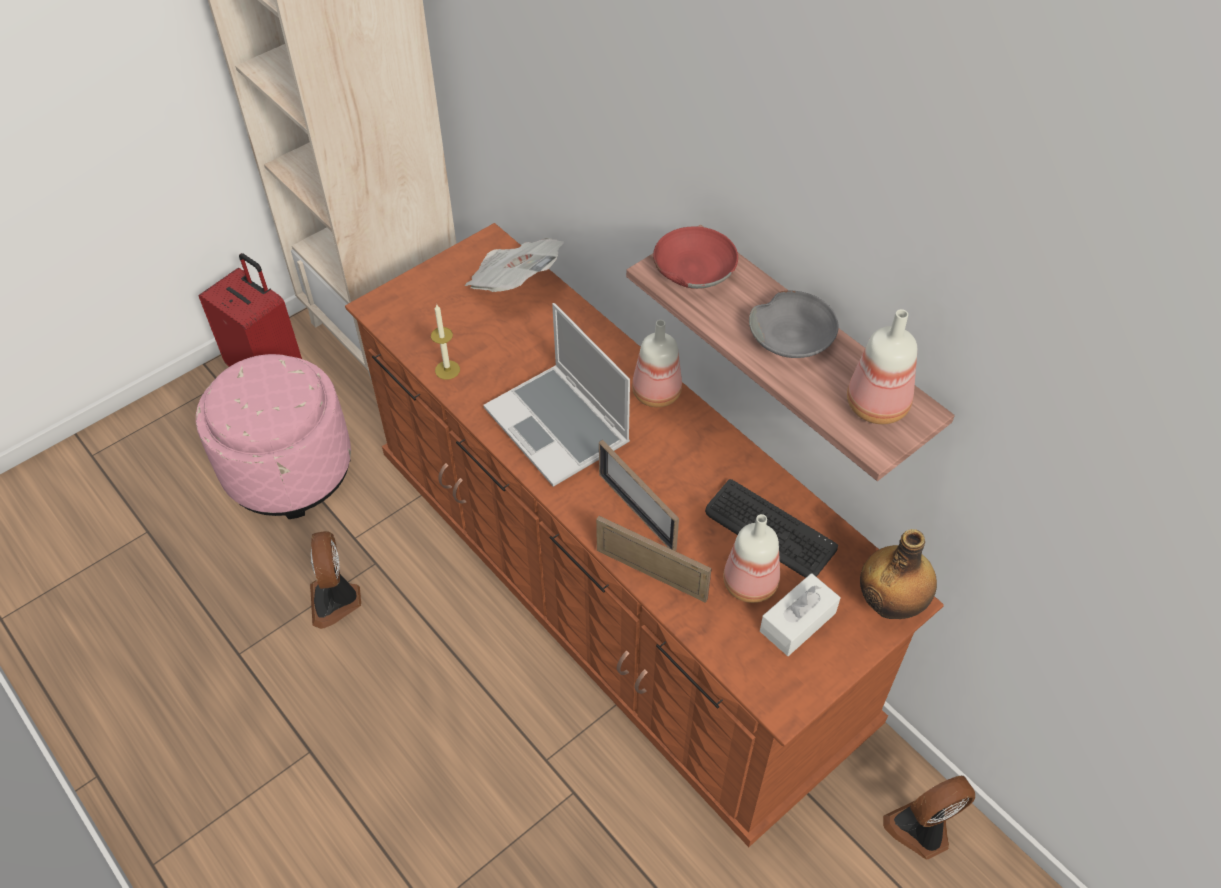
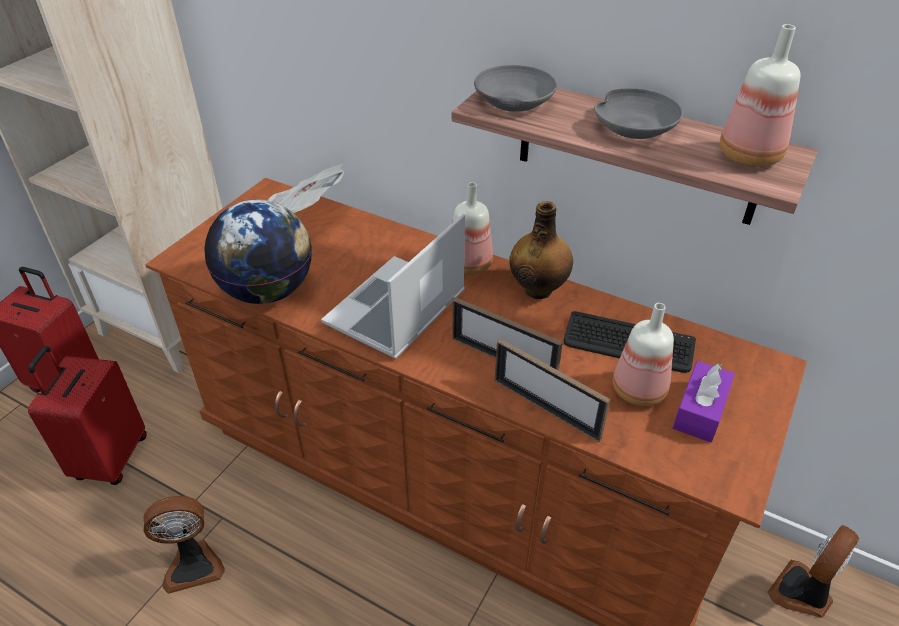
camera: 20 degrees left, 10 degrees down
pink ottoman [196,354,351,519] -> red suitcase [28,346,147,485]
fan [310,531,361,629] -> fan turned 75 degrees counterclockwise [143,496,225,594]
candle [431,304,460,380] -> globe [204,199,312,304]
laptop [483,303,630,487] -> laptop turned 90 degrees clockwise [321,214,465,359]
picture frame [596,516,712,603] -> picture frame turned 150 degrees counterclockwise [495,339,611,442]
red bowl [653,227,738,289] -> grey bowl [474,65,557,112]
white tissue box [760,573,840,656] -> purple tissue box [673,361,735,443]
bottle [860,529,937,619] -> bottle moved to [510,201,573,299]

